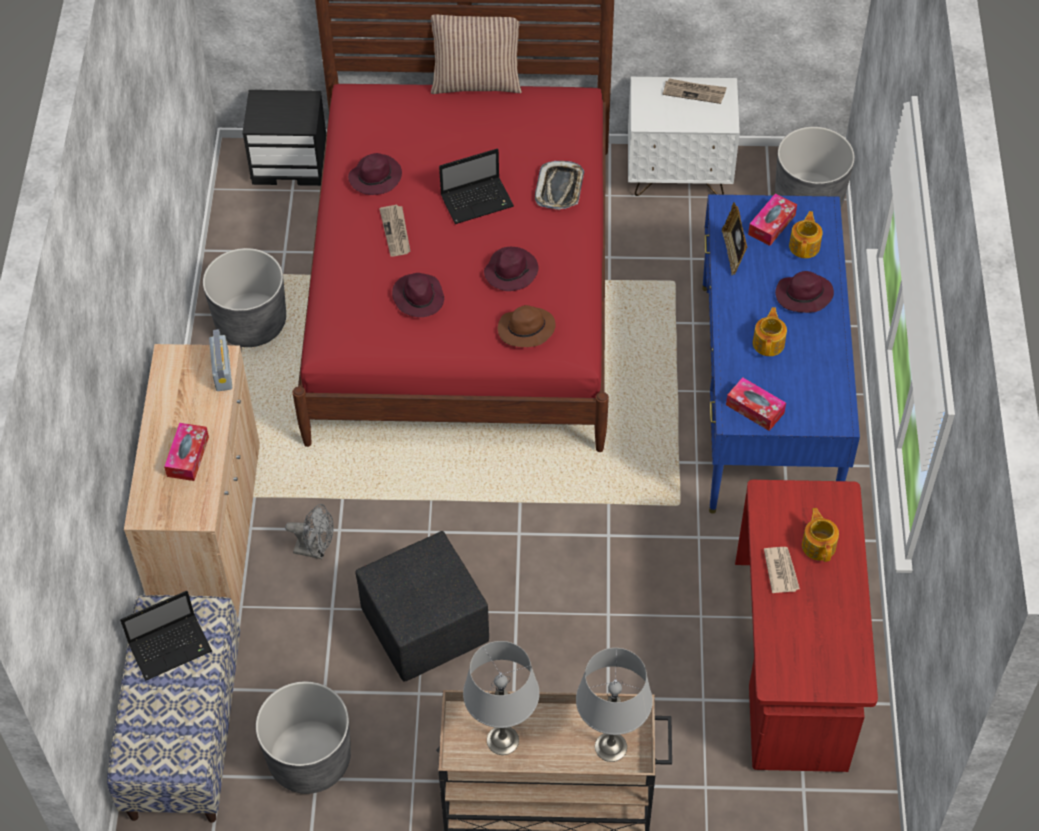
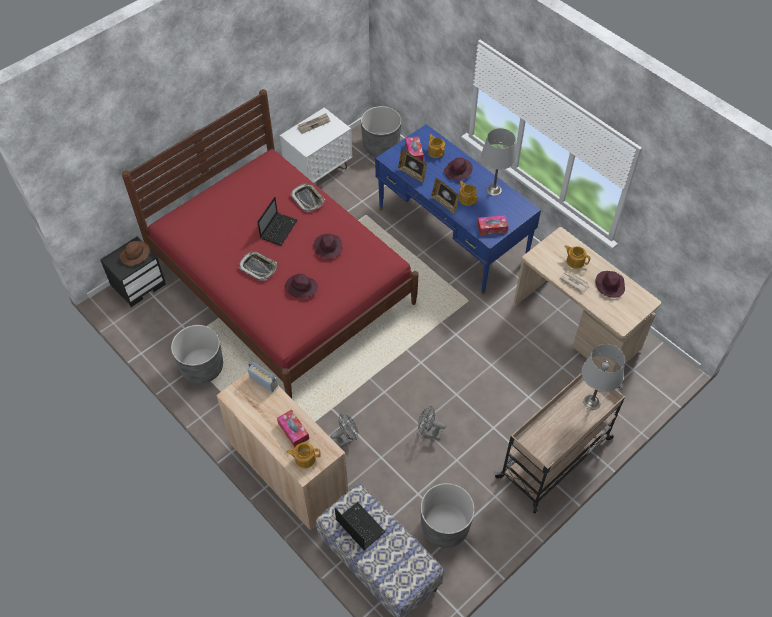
camera: 45 degrees left, 0 degrees up
laptop [120,591,212,681] -> laptop turned 60 degrees counterclockwise [335,502,385,550]
purple hat [348,153,402,195] -> purple hat moved to [595,271,625,298]
black ottoman [356,531,489,682] -> grey fan [418,406,446,440]
newspaper [379,205,410,257] -> tray [239,251,277,281]
pillow [431,15,522,94] -> none
grey table lamp [463,641,540,755] -> grey table lamp moved to [481,128,517,196]
brown hat [498,305,556,347] -> brown hat moved to [120,241,150,266]
red desk [735,480,878,772] -> beige desk [513,227,661,372]
none -> teapot [286,442,321,468]
none -> picture frame [431,178,459,214]

